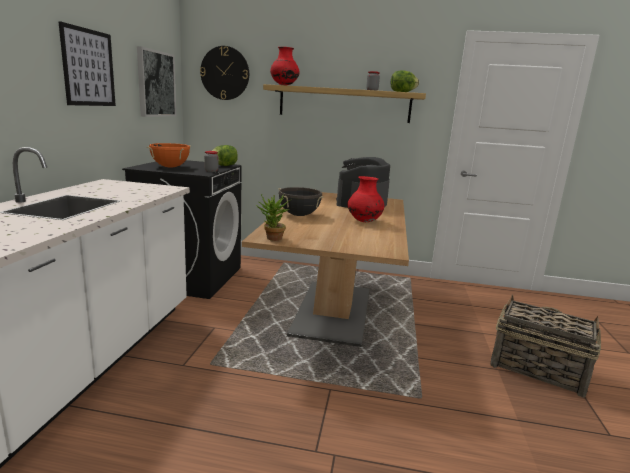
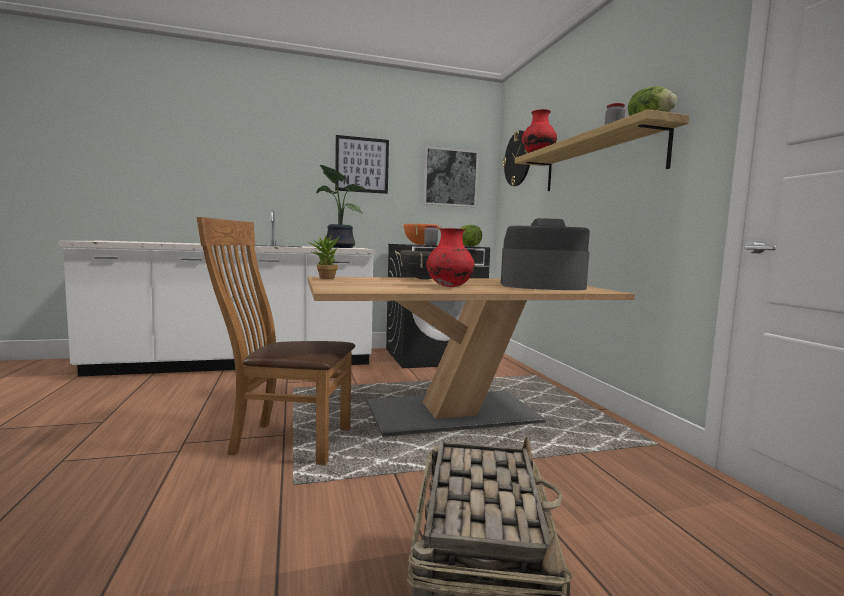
camera: 65 degrees right, 10 degrees down
none -> brown chair [197,217,355,465]
none -> potted plant [316,165,366,248]

